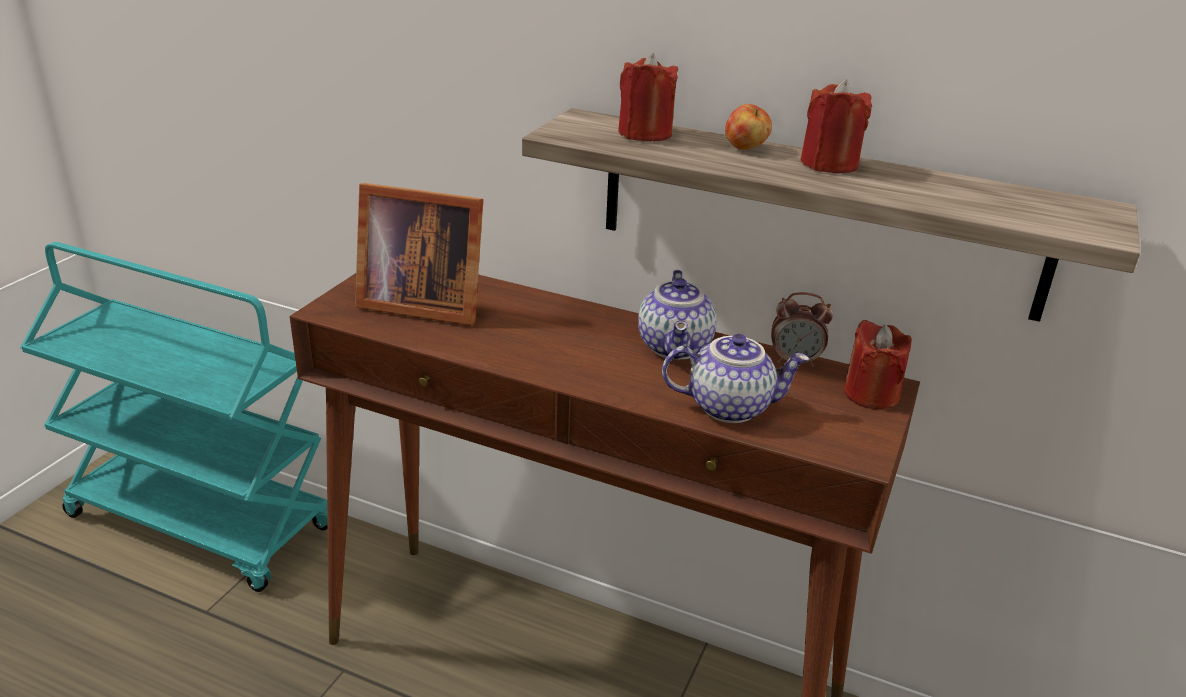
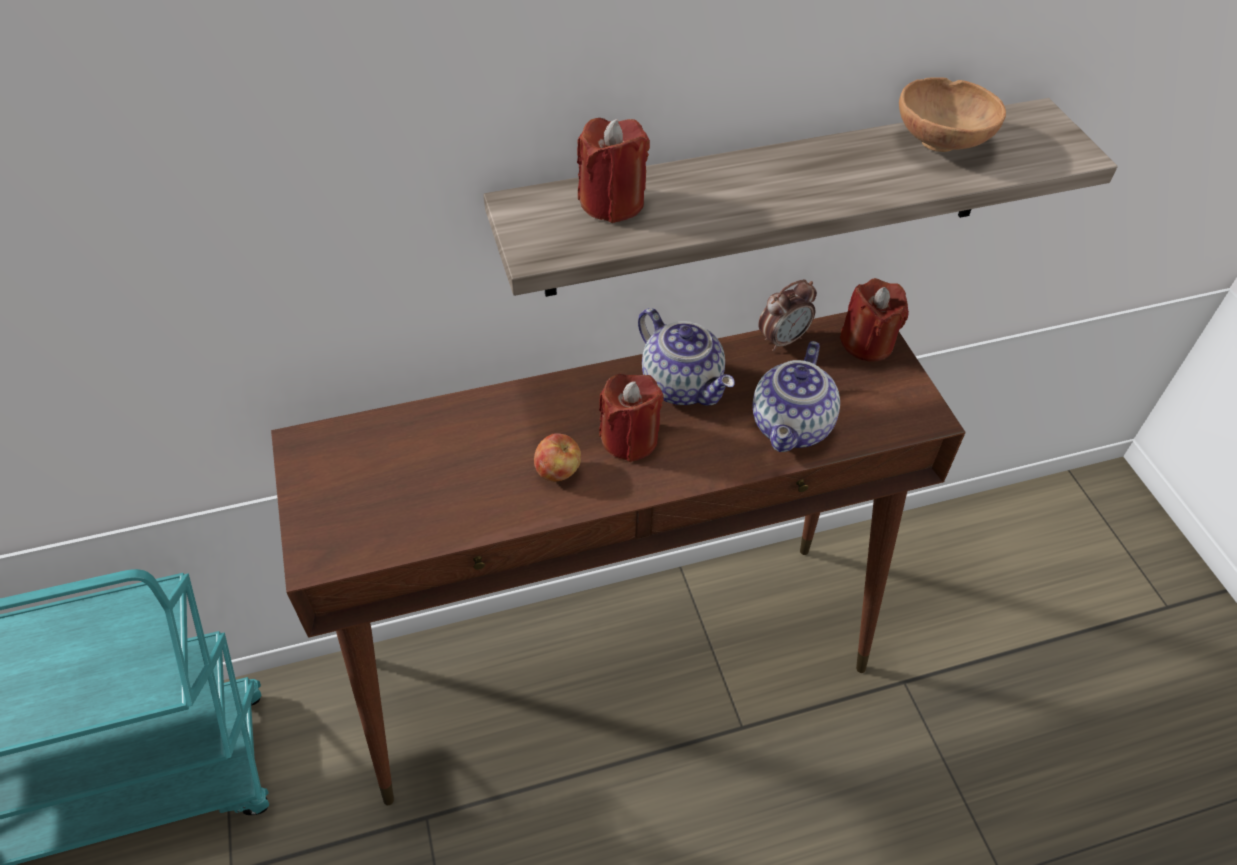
camera: 40 degrees left, 20 degrees up
picture frame [355,183,483,326] -> none
teapot [662,334,810,423] -> teapot turned 150 degrees clockwise [753,341,840,452]
apple [725,104,772,150] -> apple moved to [534,433,581,482]
red candle [800,79,872,174] -> red candle moved to [599,374,664,462]
none -> brown bowl [899,77,1006,152]

